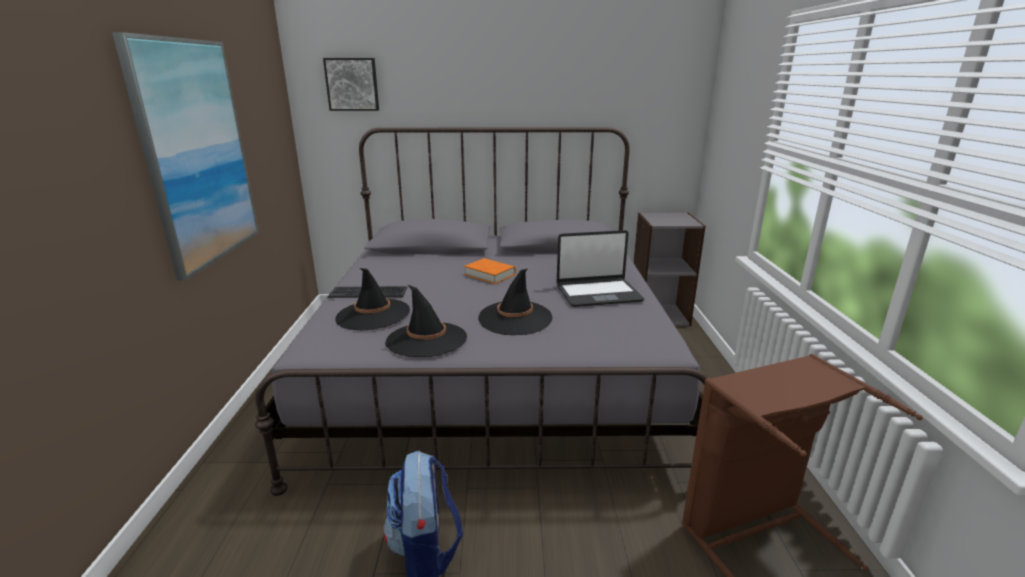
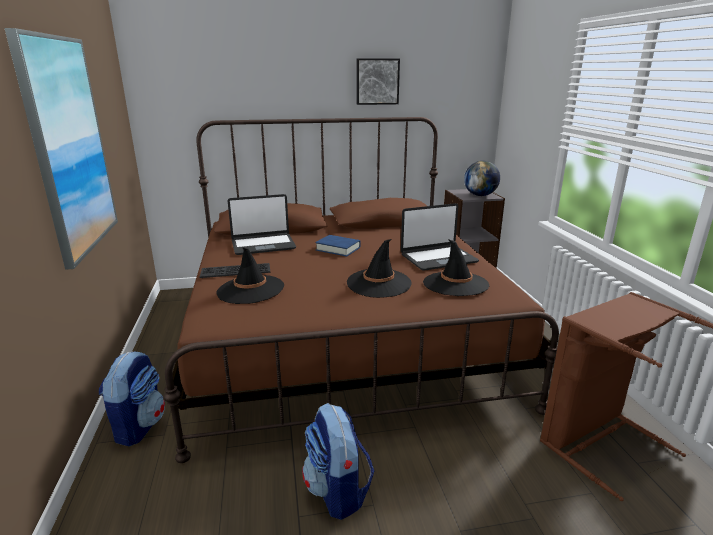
camera: 10 degrees left, 0 degrees up
grey bed [255,127,708,496] -> brown bed [163,117,559,463]
picture [323,58,379,111] -> picture moved to [356,58,400,105]
black hat [385,284,467,357] -> black hat moved to [423,239,489,296]
orange book [464,258,516,284] -> blue book [315,235,361,257]
none -> backpack [99,351,165,446]
none -> laptop [228,194,296,255]
none -> globe [464,161,500,196]

